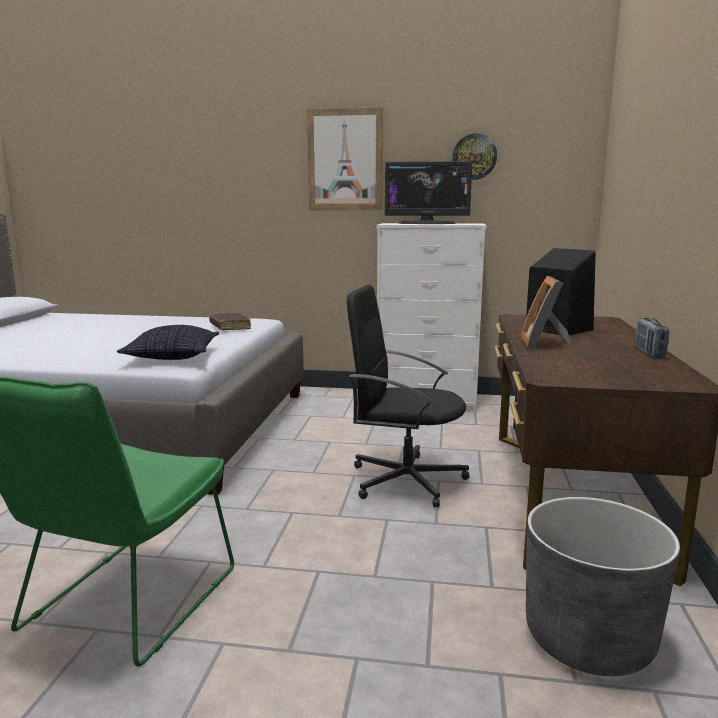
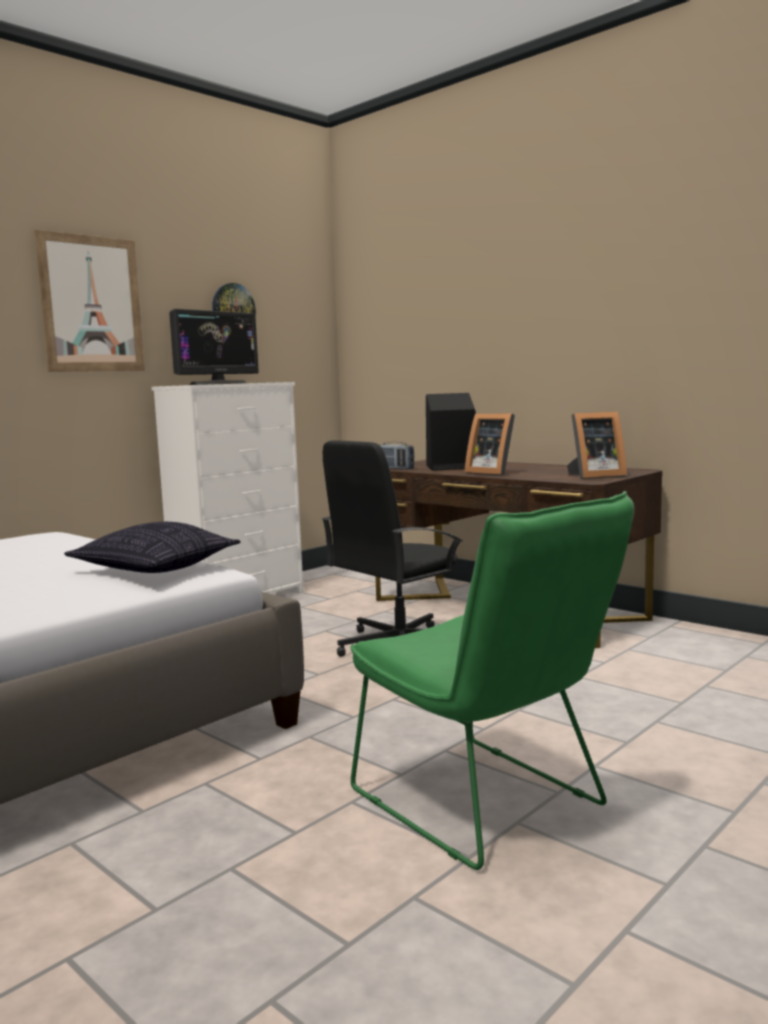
camera: 55 degrees left, 5 degrees down
brown book [209,312,251,330] -> none
grey planter [526,497,680,676] -> none
radio [635,318,669,358] -> radio moved to [379,441,414,469]
none -> picture frame [567,411,627,479]

